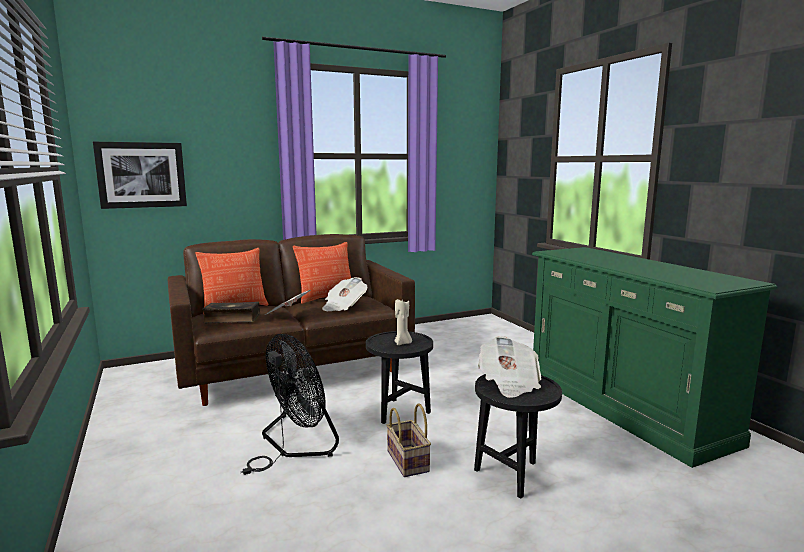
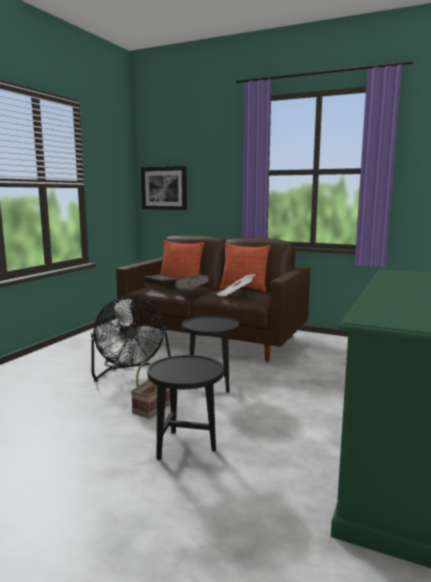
camera: 50 degrees right, 0 degrees up
black fan [240,334,339,475] -> black fan turned 60 degrees clockwise [91,296,171,382]
beige candle [394,299,412,345] -> none
newspaper [478,336,541,398] -> none

